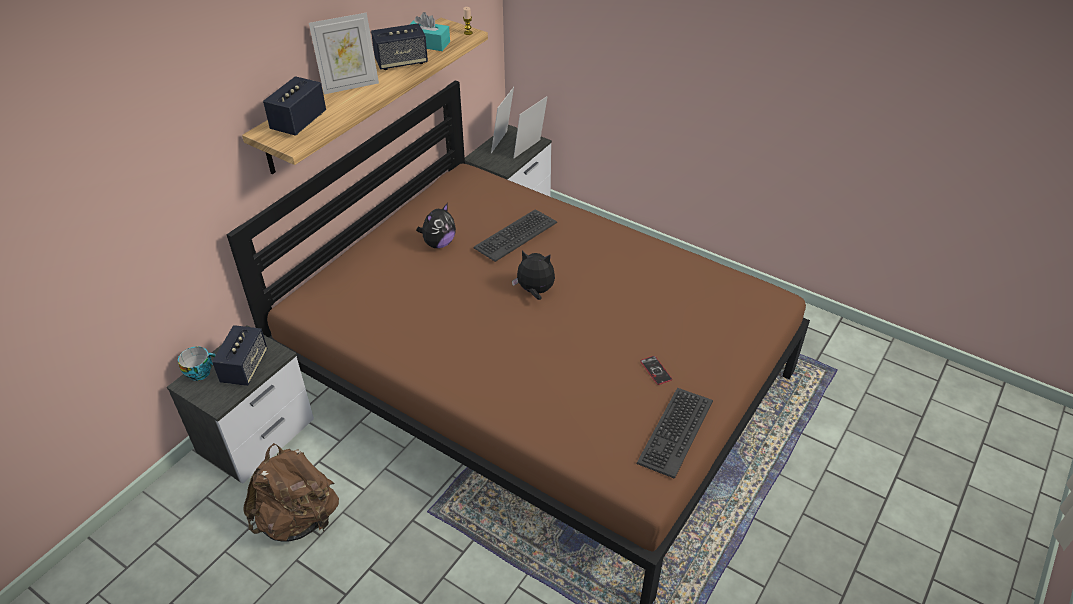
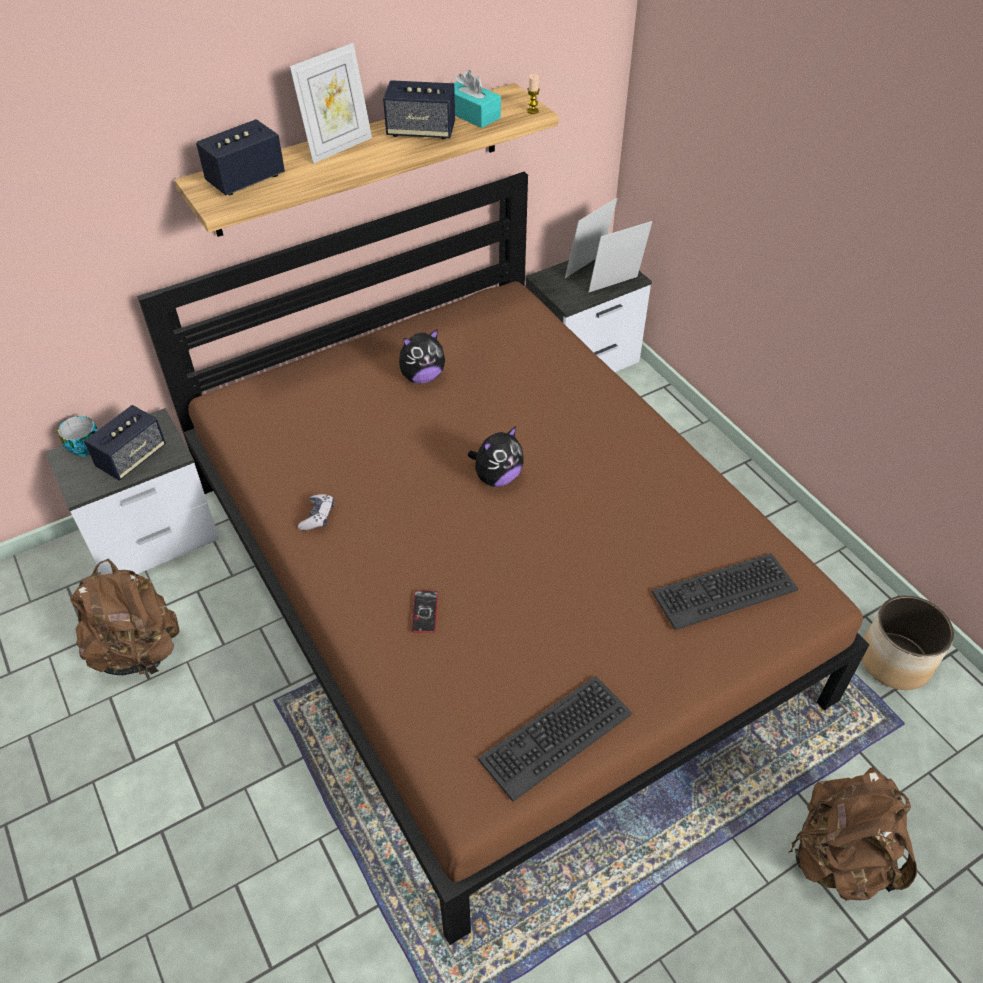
camera: 25 degrees right, 5 degrees up
picture frame [309,13,379,94] -> picture frame turned 45 degrees counterclockwise [290,43,372,164]
keyboard [474,209,557,262] -> keyboard moved to [651,553,798,630]
plush toy [512,251,555,300] -> plush toy turned 105 degrees clockwise [468,426,524,487]
phone [640,356,672,385] -> phone moved to [411,591,438,633]
none -> game controller [298,494,335,530]
none -> brown backpack [789,767,917,901]
none -> planter [861,595,954,690]

